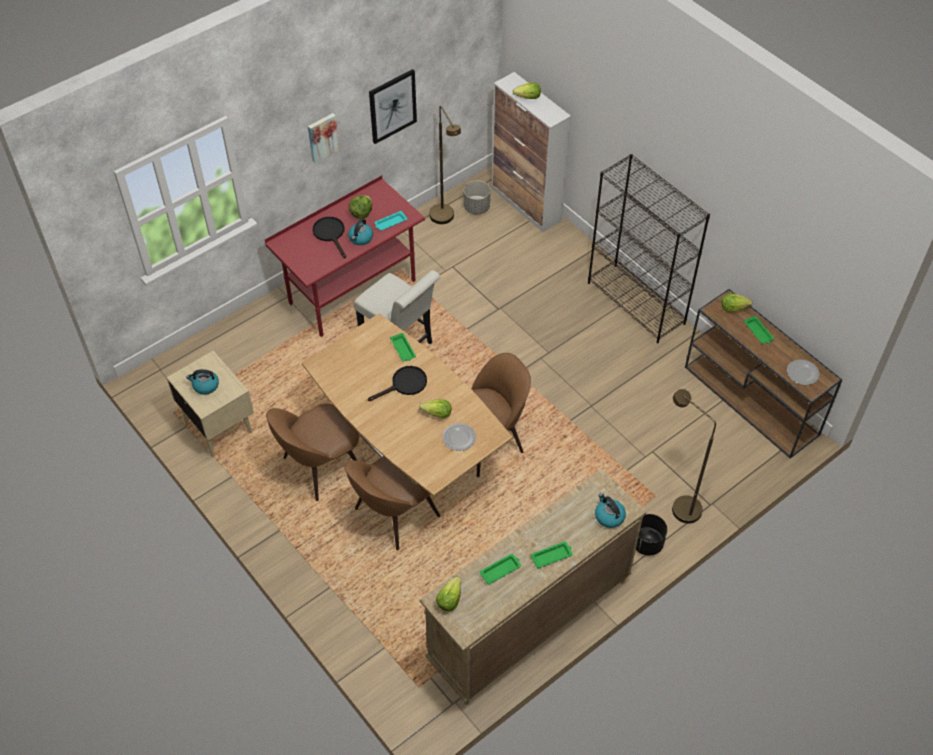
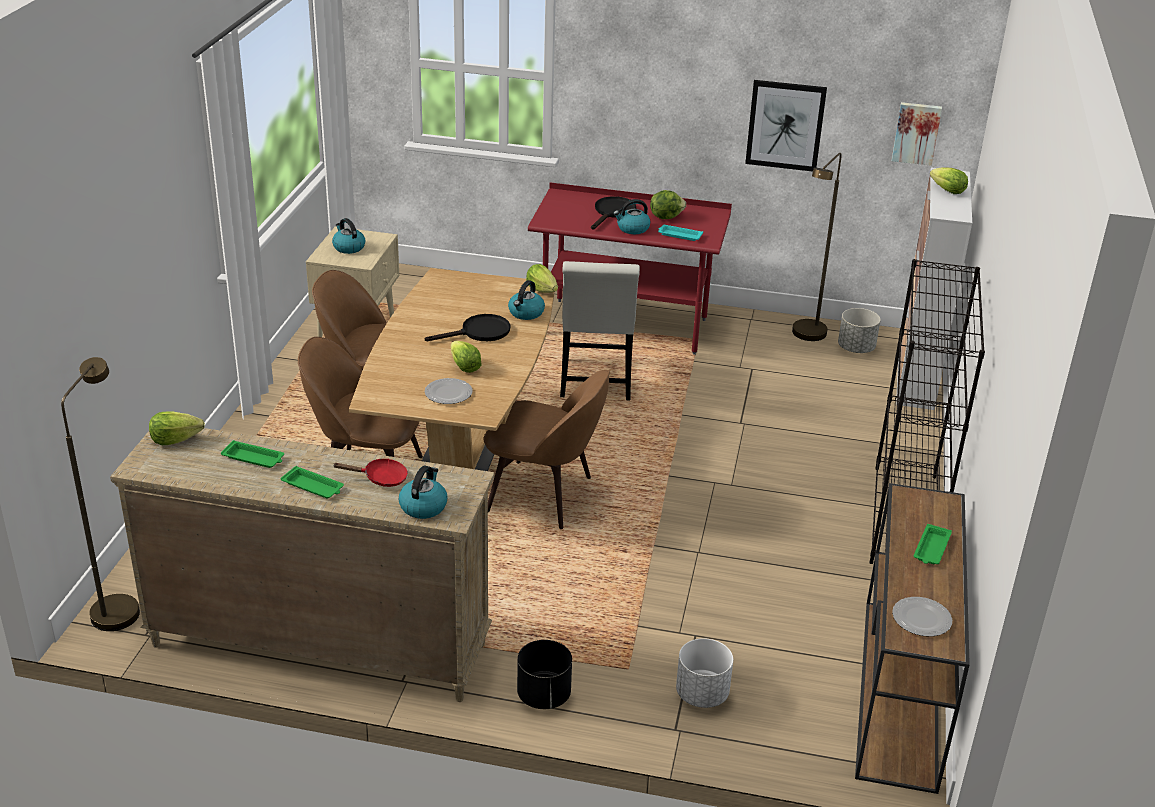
camera: 50 degrees right, 20 degrees down
picture [308,113,339,163] -> picture moved to [892,102,942,166]
black frying pan [368,366,427,401] -> black frying pan turned 45 degrees counterclockwise [425,314,510,341]
green tray [390,333,416,362] -> kettle [508,280,545,320]
brown floor lamp [672,389,716,524] -> brown floor lamp moved to [61,357,140,631]
lettuce [721,293,752,312] -> lettuce moved to [526,264,558,293]
none -> red frying pan [332,459,408,487]
none -> white planter [676,638,733,708]

